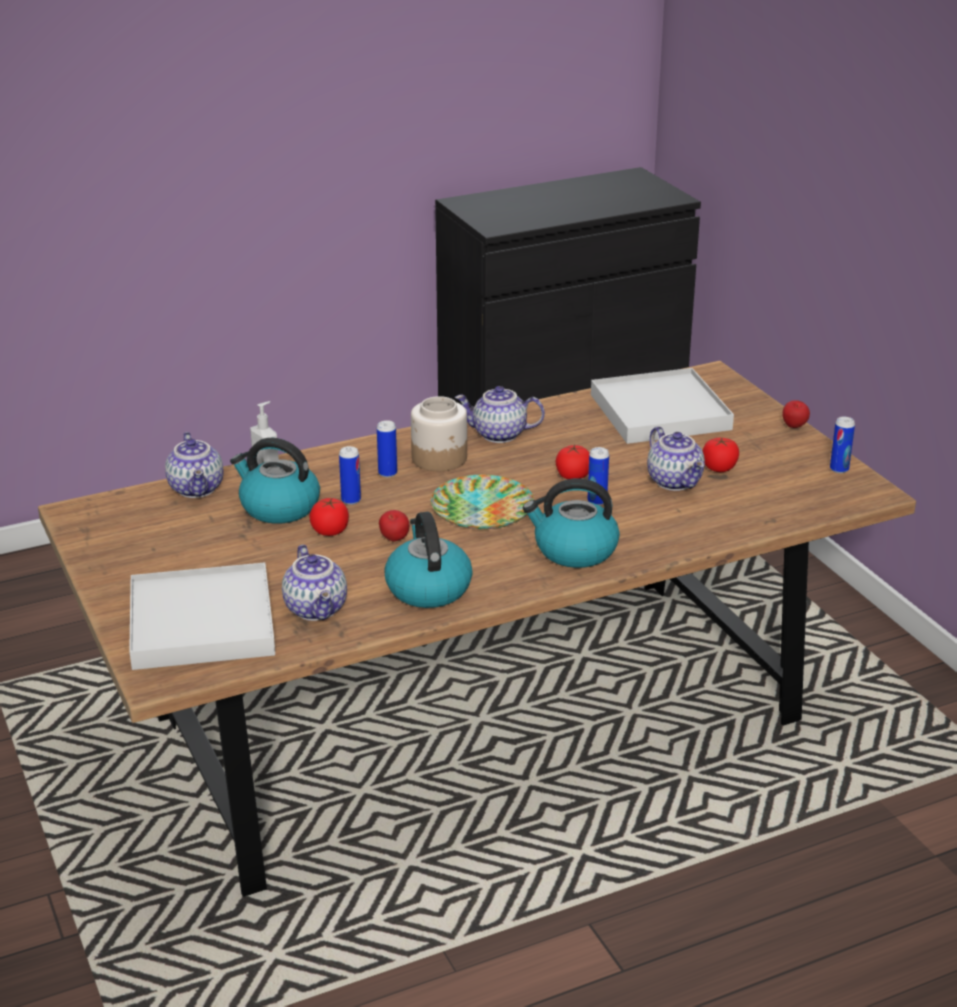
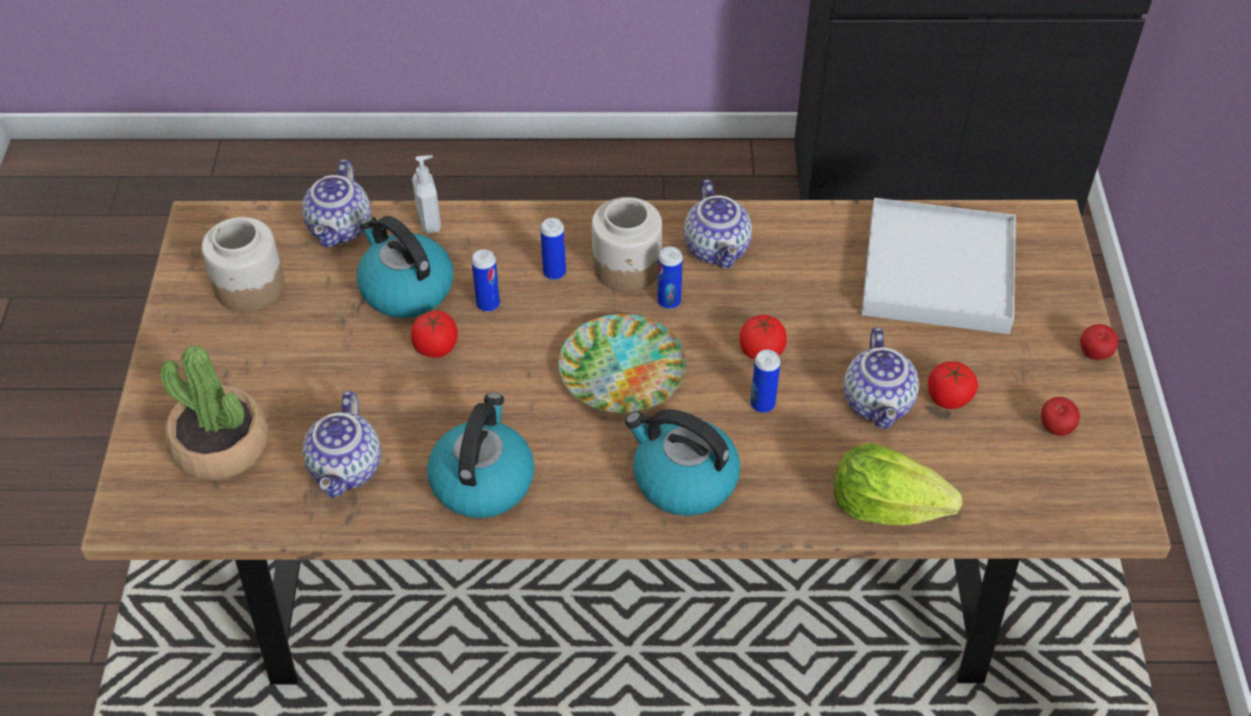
camera: 25 degrees right, 20 degrees up
white tray [129,562,275,670] -> potted plant [161,345,269,480]
apple [379,510,409,542] -> apple moved to [1041,397,1080,436]
teapot [455,386,545,443] -> teapot turned 135 degrees counterclockwise [684,180,752,269]
can [830,417,855,473] -> can moved to [657,246,683,309]
none -> jar [202,217,284,312]
none -> lettuce [834,443,962,525]

